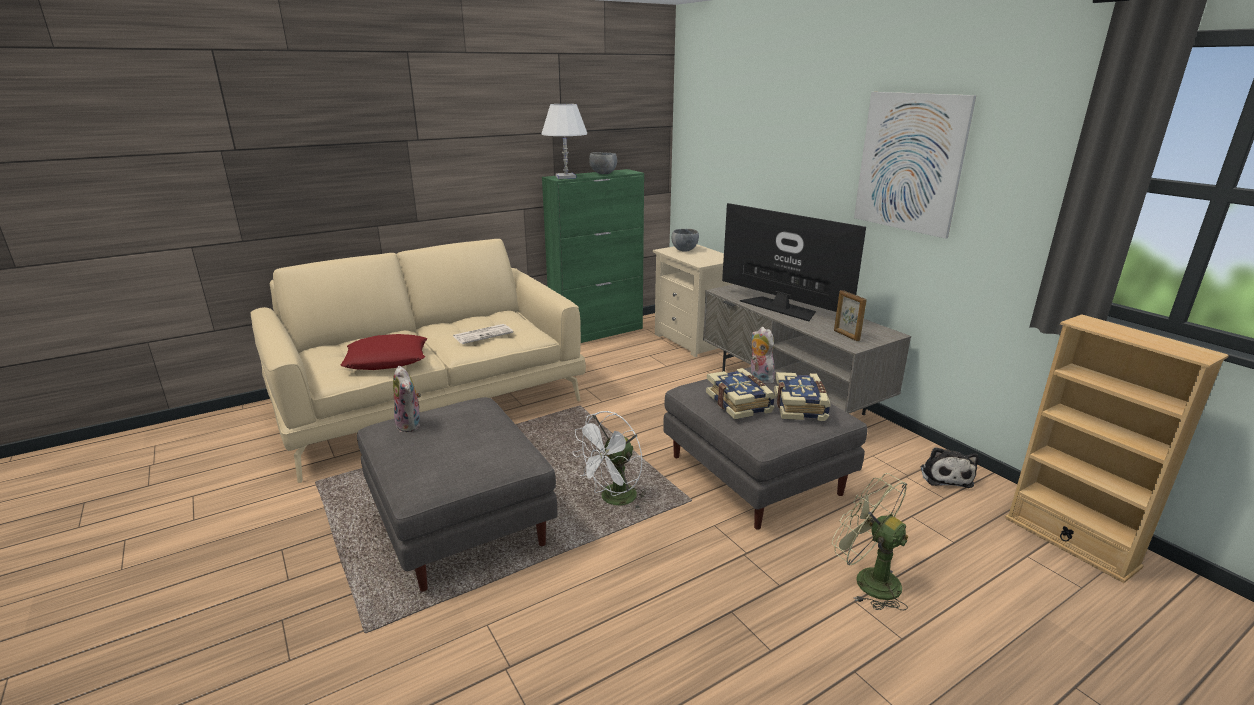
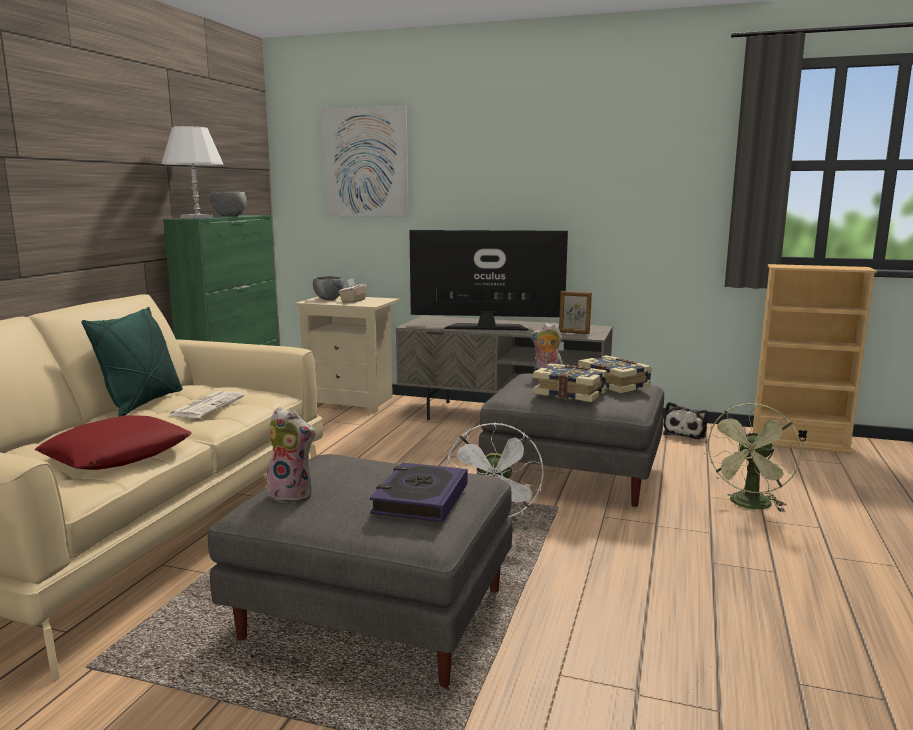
camera: 40 degrees left, 10 degrees down
green fan [832,473,908,611] -> green fan turned 60 degrees counterclockwise [704,403,802,512]
picture [854,92,976,239] -> picture moved to [322,106,409,217]
plush toy [920,447,979,488] -> plush toy turned 60 degrees clockwise [663,402,708,439]
none -> green pillow [81,307,182,417]
none -> beige tissue box [339,278,367,303]
none -> book [370,463,468,522]

